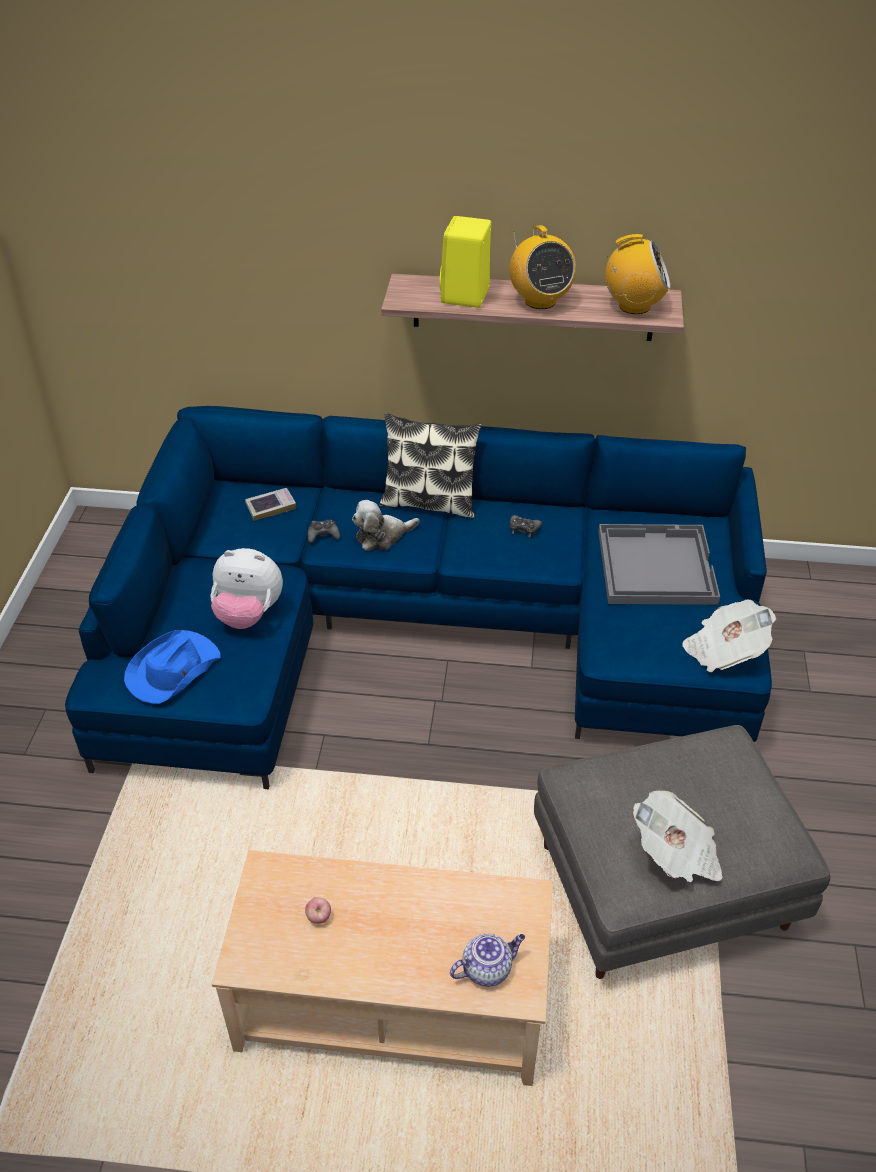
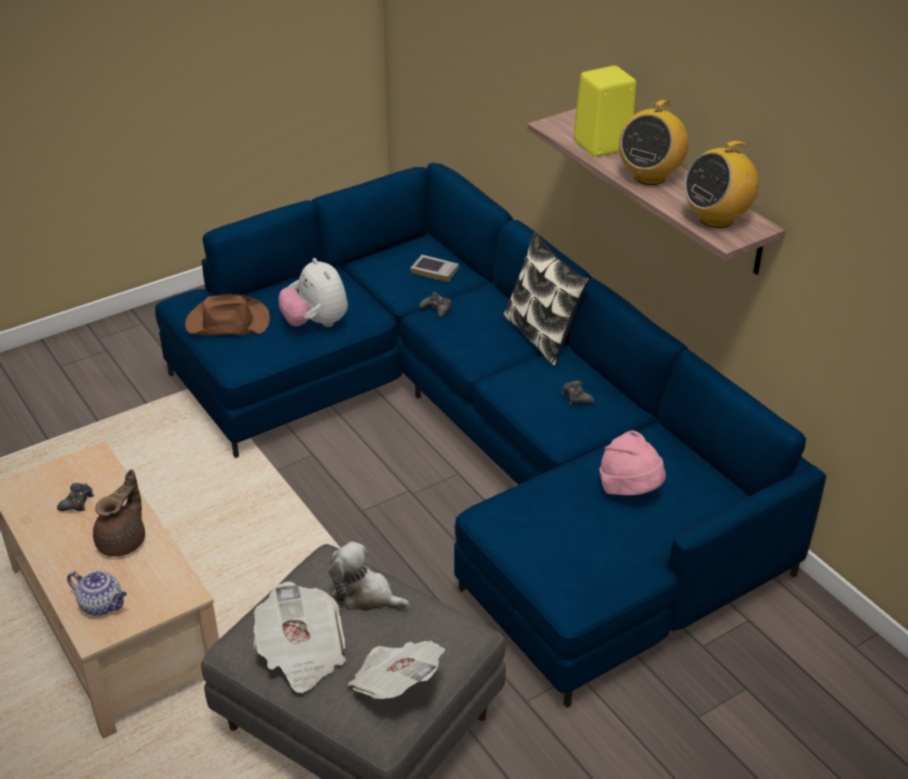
camera: 50 degrees right, 5 degrees down
blue hat [124,630,221,704] -> brown hat [185,294,270,336]
apple [305,897,331,924] -> black game controller [57,483,94,511]
plush toy [352,500,420,551] -> plush toy moved to [329,541,409,611]
grey tray [598,524,720,605] -> pink hat [600,431,666,495]
radio [605,234,670,314] -> radio turned 90 degrees clockwise [684,140,759,228]
newspaper [682,600,776,672] -> newspaper moved to [348,640,445,699]
none -> brown teapot [93,469,145,556]

